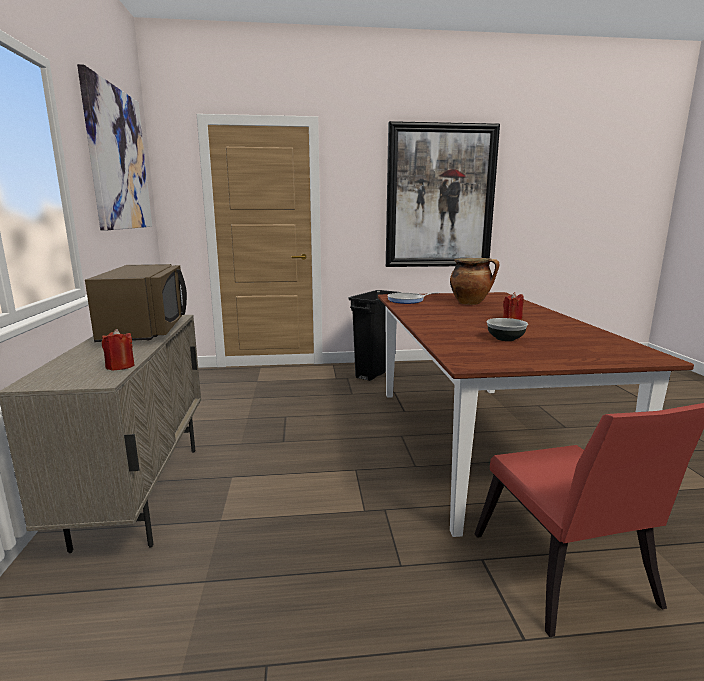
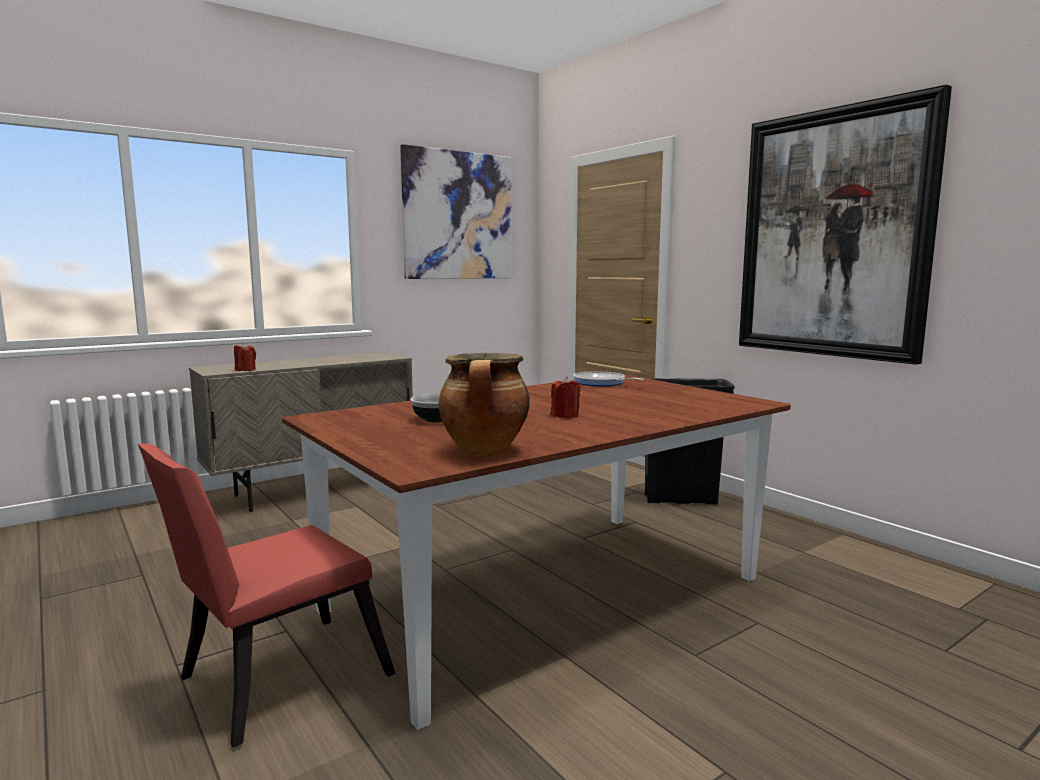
camera: 60 degrees right, 5 degrees down
brown microwave [85,264,187,342] -> none
cooking pot [450,258,499,305] -> cooking pot moved to [439,353,529,456]

